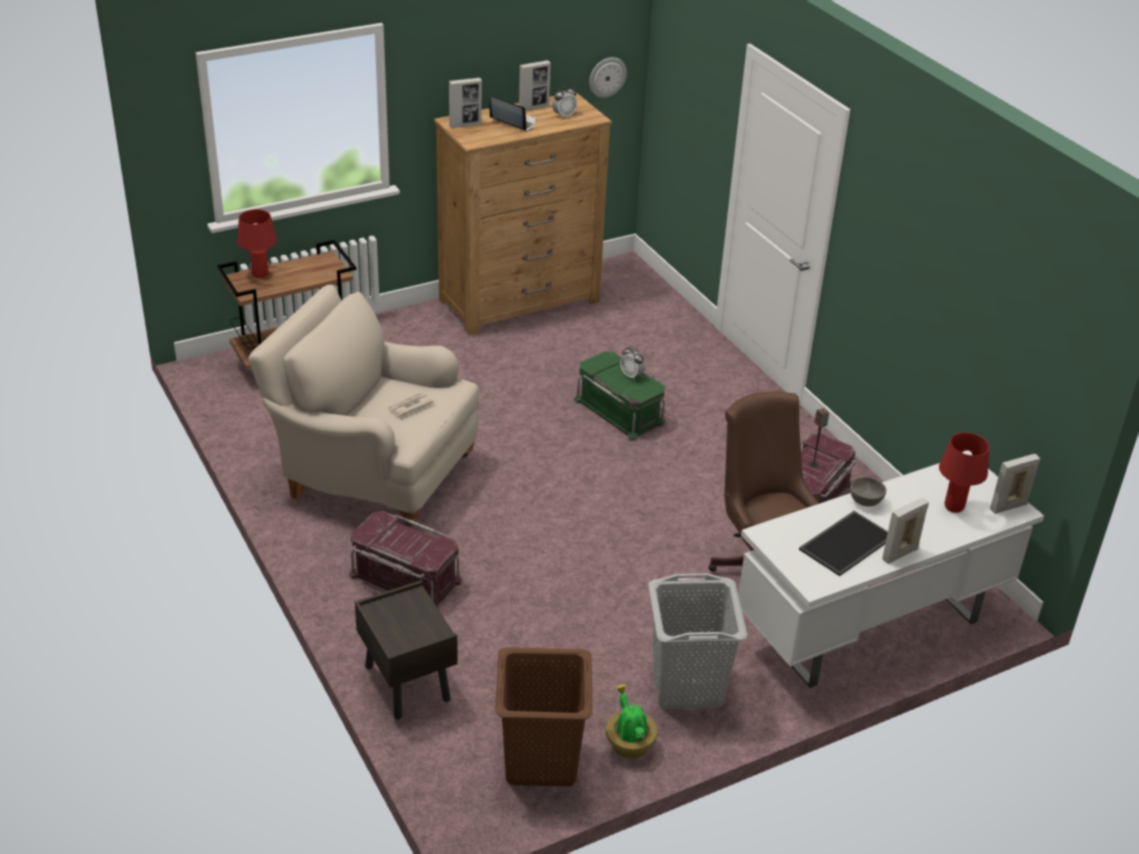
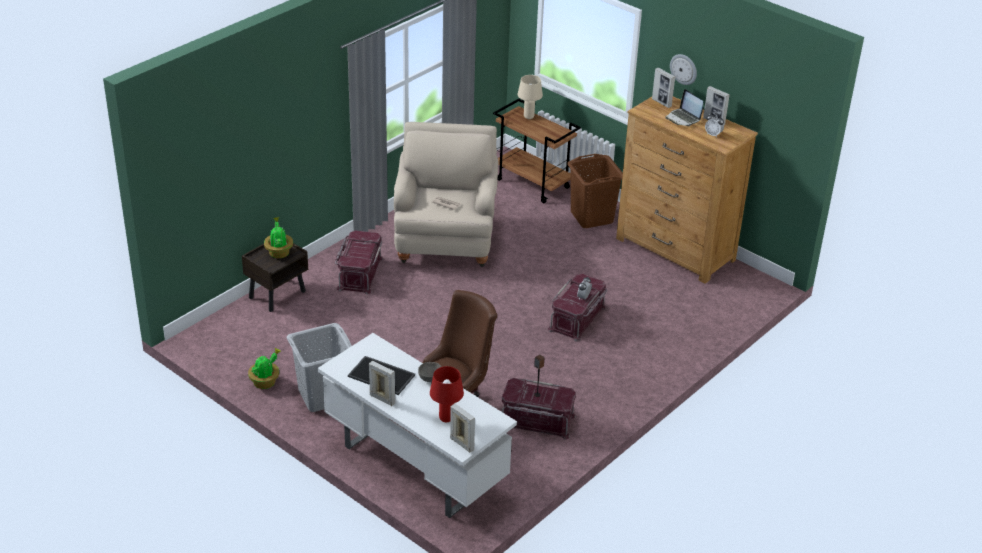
camera: 70 degrees right, 0 degrees up
red table lamp [237,209,277,278] -> beige table lamp [518,75,543,119]
laptop [489,97,537,132] -> laptop turned 135 degrees clockwise [665,89,703,126]
brown laundry basket [495,647,593,787] -> brown laundry basket moved to [567,154,623,228]
green storage box [574,351,666,441] -> red storage box [548,274,607,342]
wall clock [589,57,627,98] -> wall clock moved to [670,54,697,85]
none -> potted plant [264,217,293,258]

